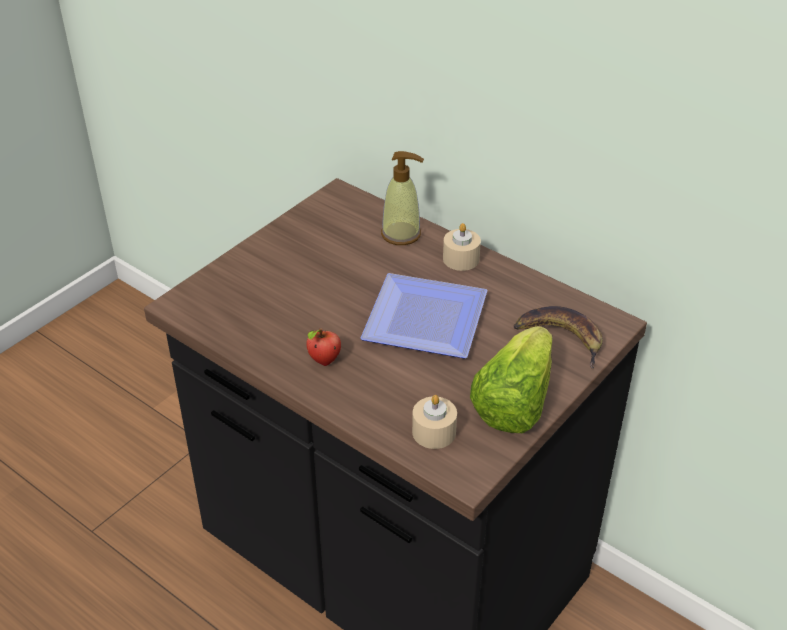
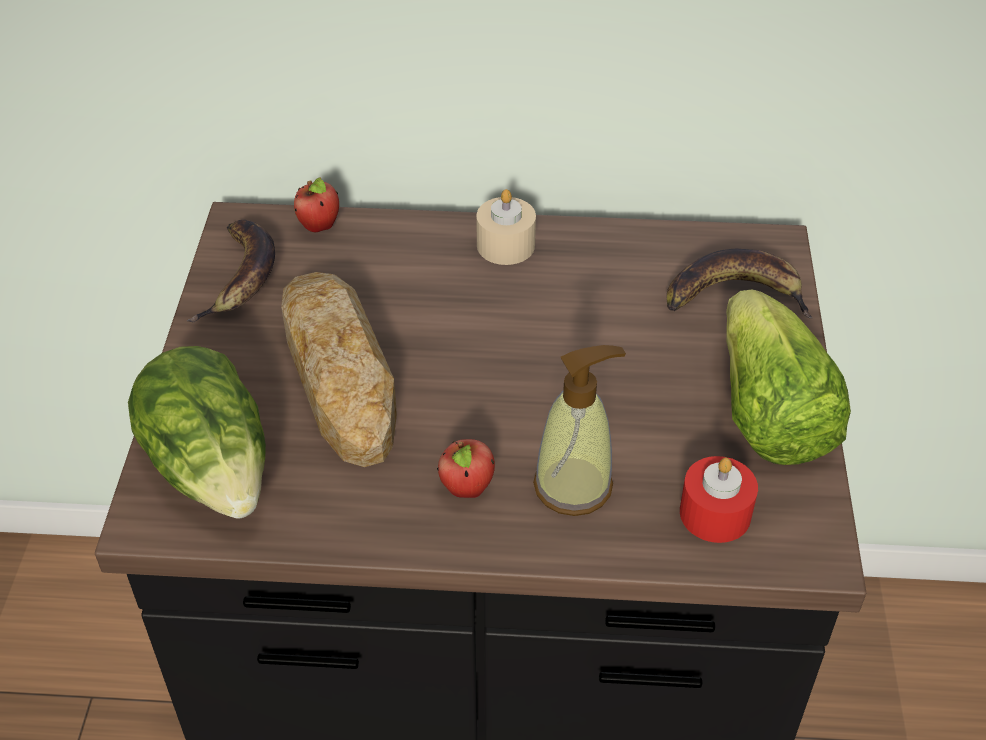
camera: 35 degrees left, 5 degrees up
plate [360,273,488,358] -> none
soap dispenser [381,151,424,245] -> soap dispenser moved to [533,345,626,516]
beige candle [412,395,457,449] -> red candle [680,456,758,543]
none -> lettuce [128,346,266,518]
none -> banana [187,220,275,322]
none -> bread [281,272,397,467]
none -> apple [294,177,339,232]

